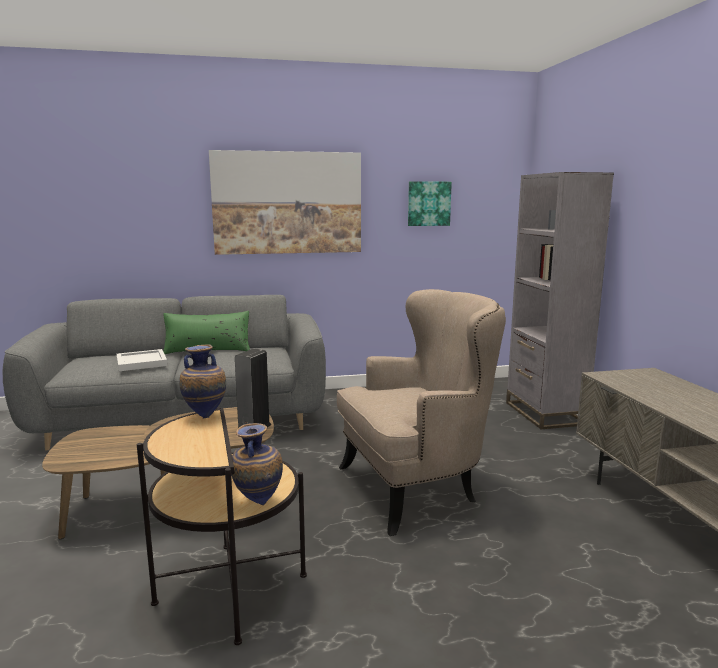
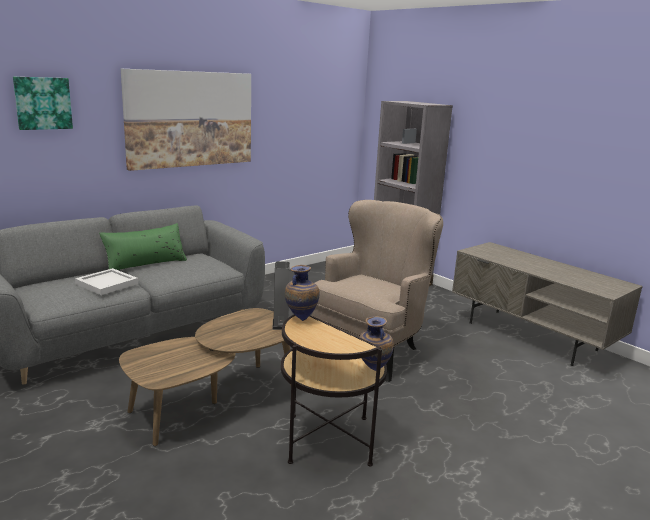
camera: 30 degrees left, 5 degrees up
picture [408,181,452,226] -> picture moved to [13,77,73,130]

